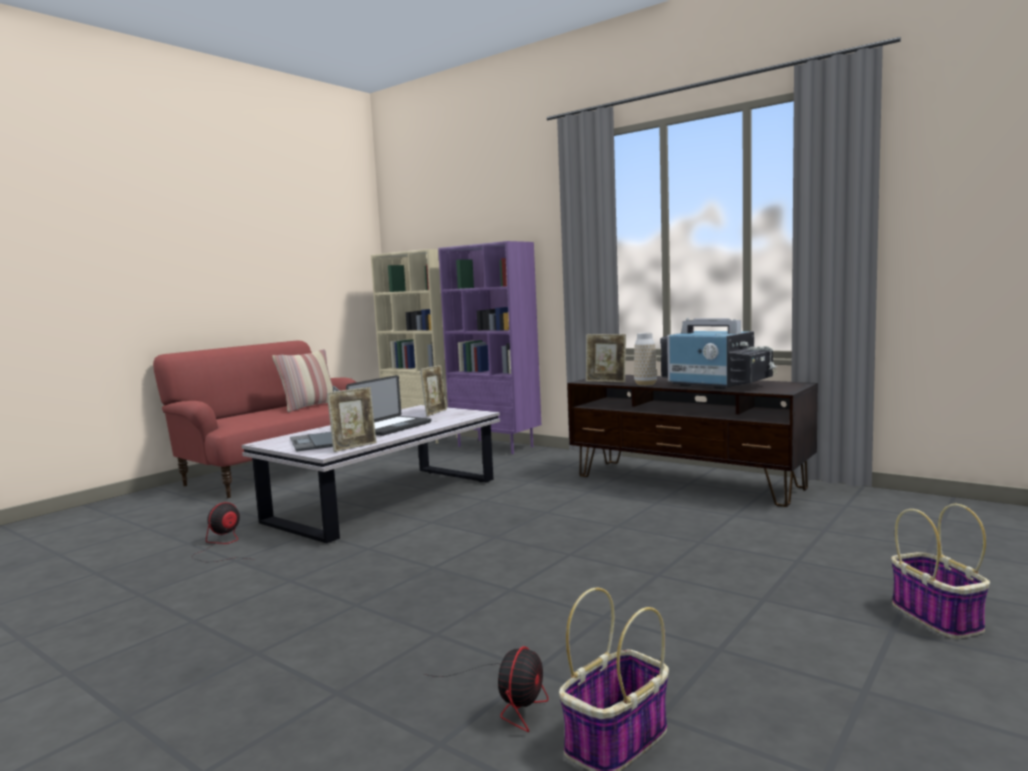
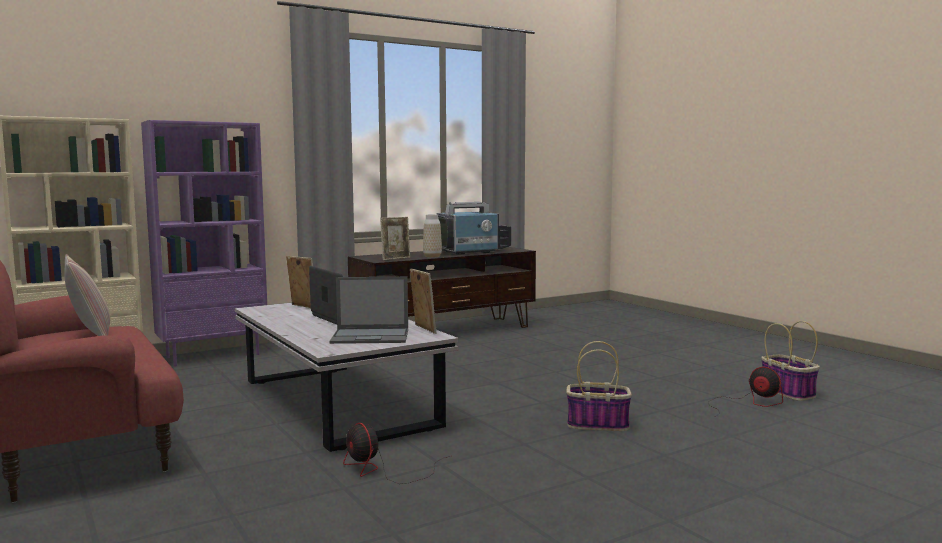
camera: 70 degrees left, 0 degrees up
basket [891,504,990,639] -> basket moved to [566,341,632,431]

